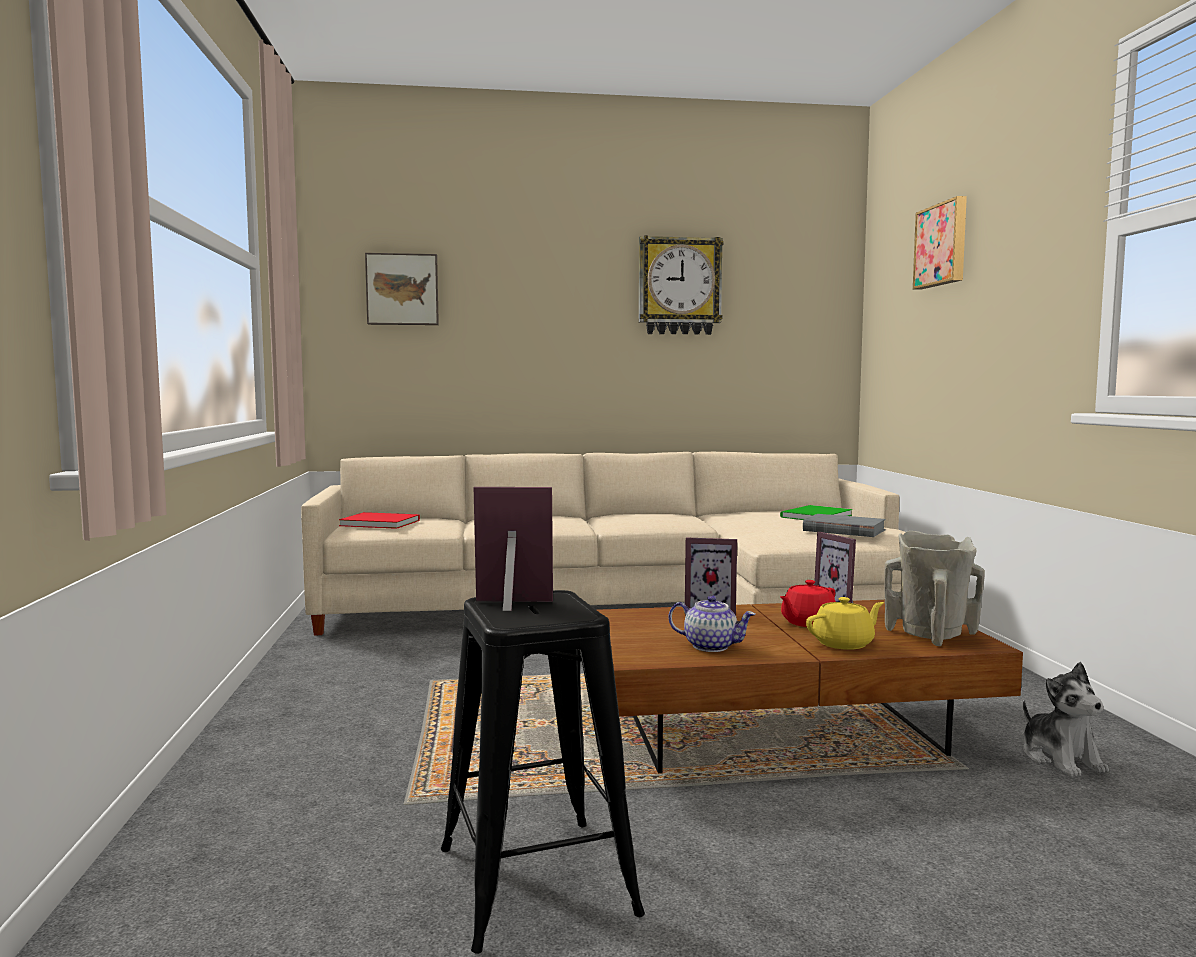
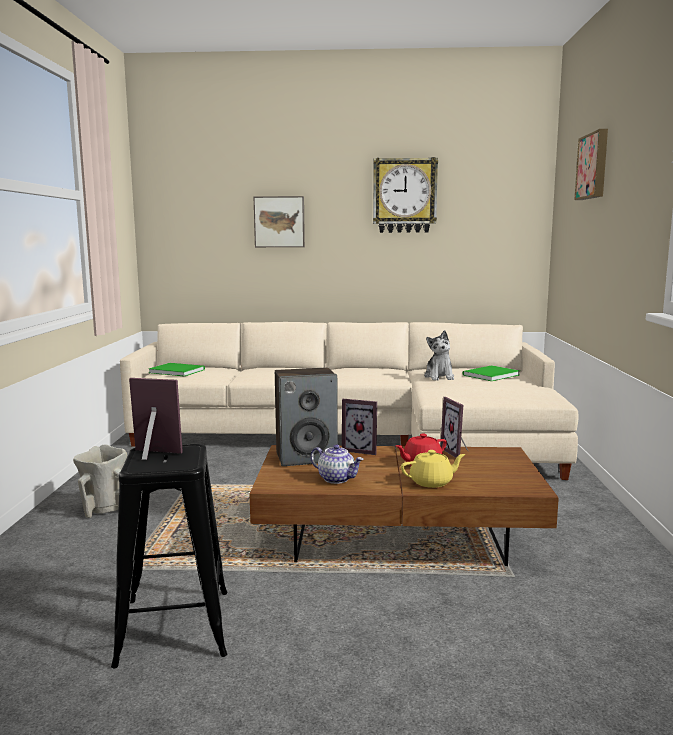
camera: 10 degrees right, 5 degrees up
red book [339,512,420,529] -> green book [148,363,205,376]
picture [365,253,439,325] -> picture moved to [254,196,305,247]
grey book [803,514,886,537] -> none
beige vase [884,531,985,646] -> beige vase moved to [73,444,127,518]
plush toy [1023,662,1109,777] -> plush toy moved to [424,330,454,381]
none -> speaker [275,367,338,466]

